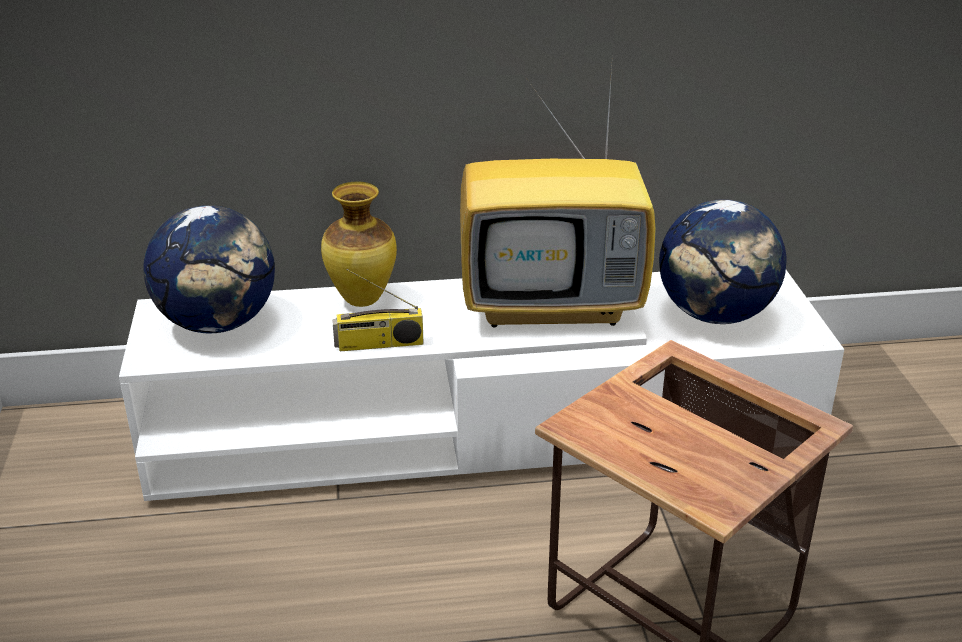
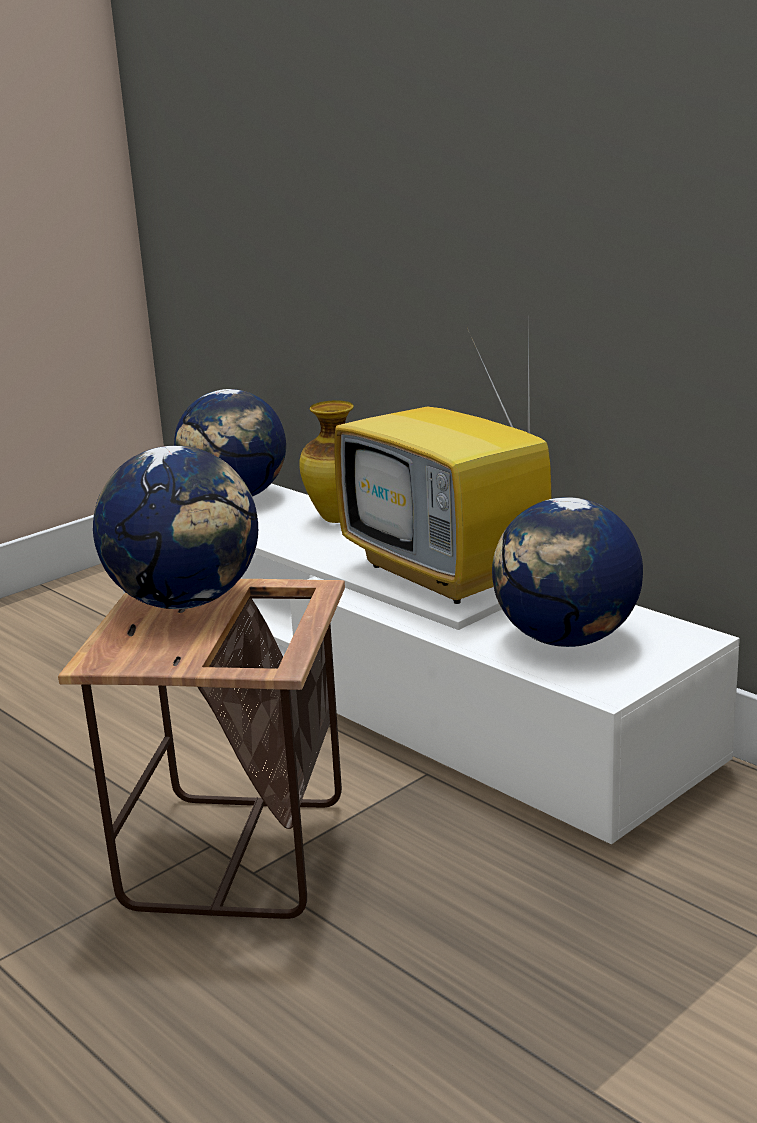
camera: 55 degrees right, 10 degrees down
radio [332,269,424,351] -> none
none -> globe [93,446,258,609]

